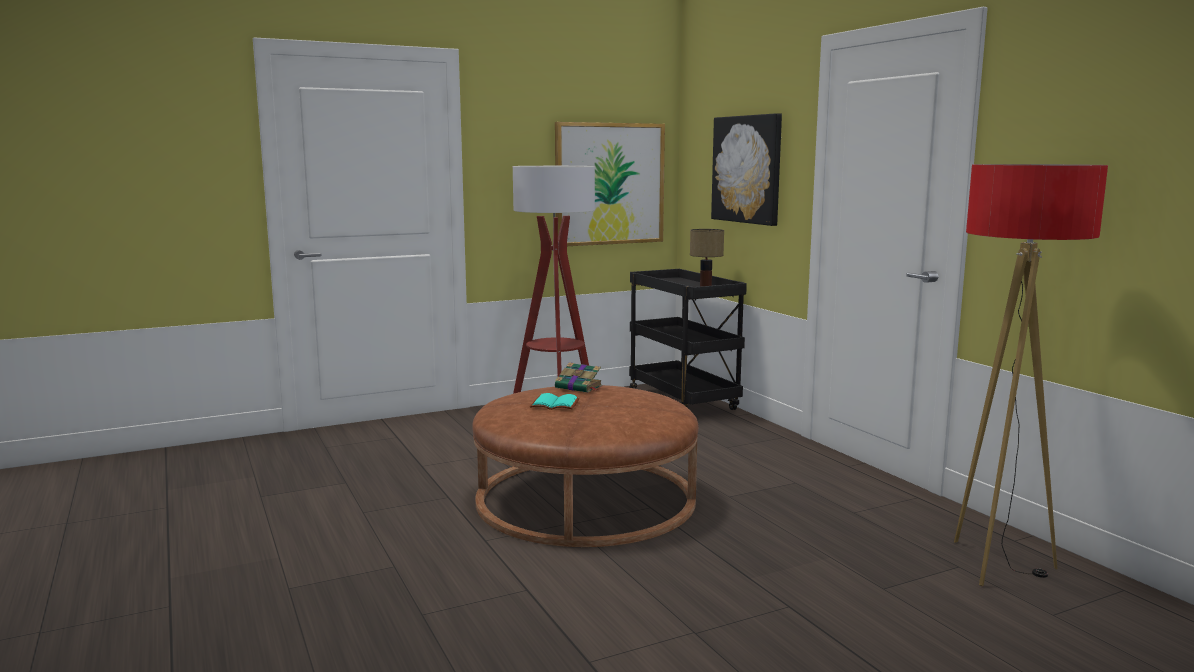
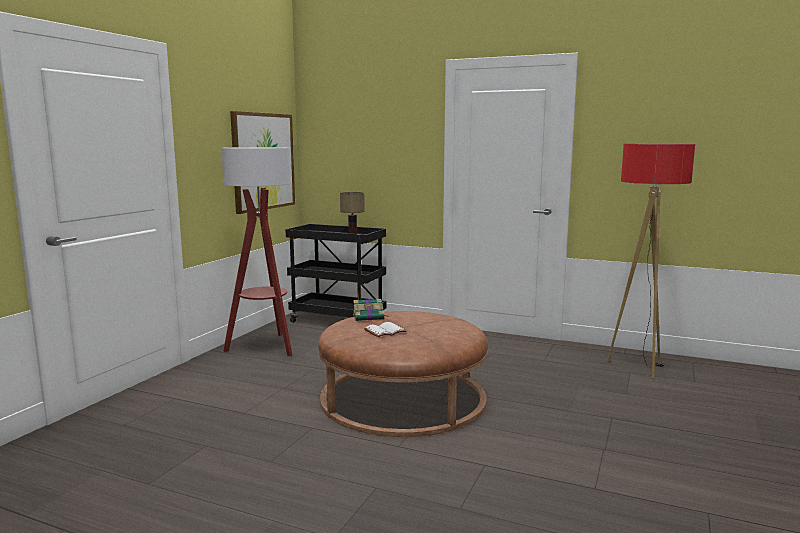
camera: 40 degrees left, 0 degrees up
turquoise book [530,393,580,410] -> white book [364,322,407,337]
picture [711,113,782,226] -> none

